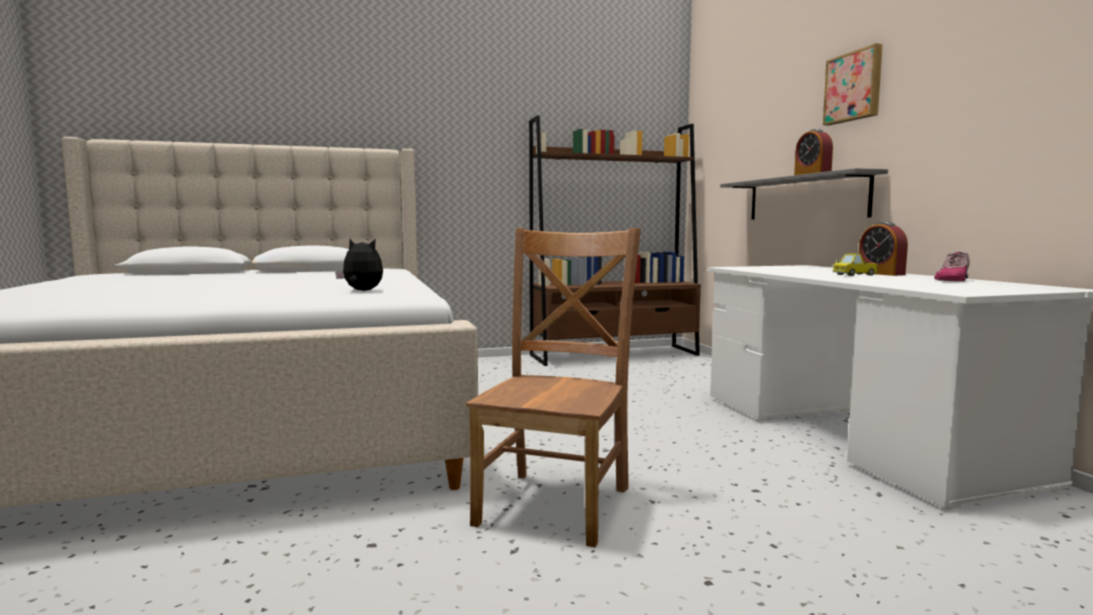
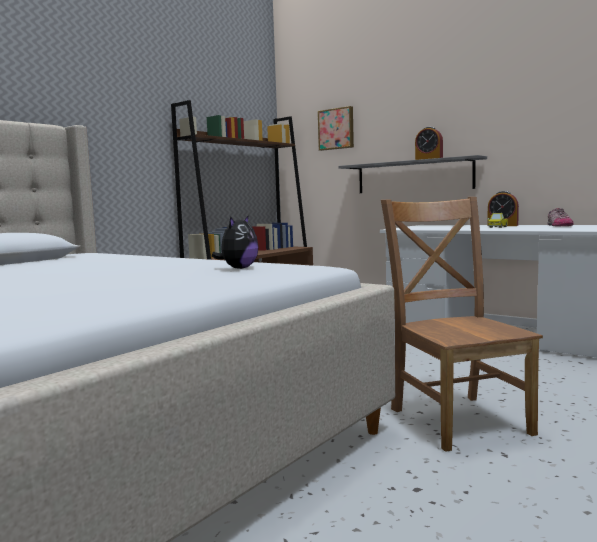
camera: 35 degrees left, 0 degrees up
plush toy [335,239,383,291] -> plush toy turned 135 degrees clockwise [212,215,259,269]
picture [823,43,883,126] -> picture moved to [318,106,354,151]

